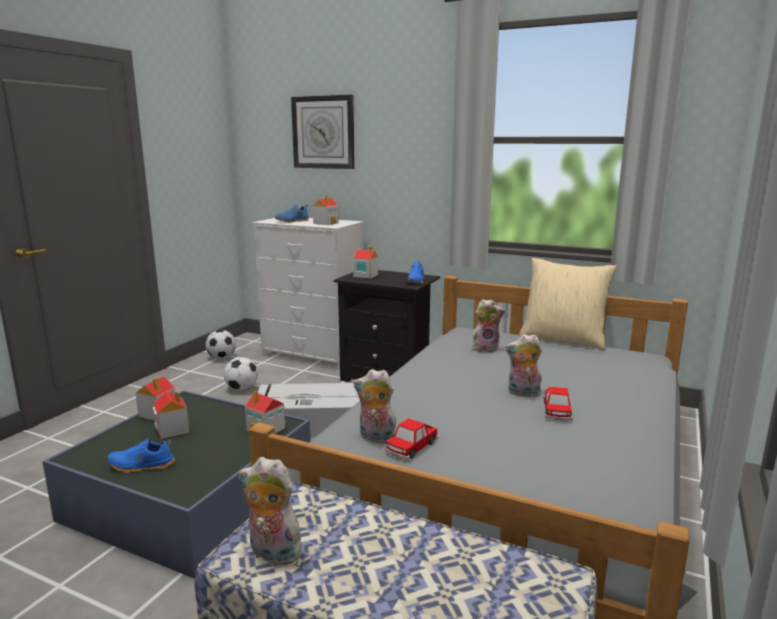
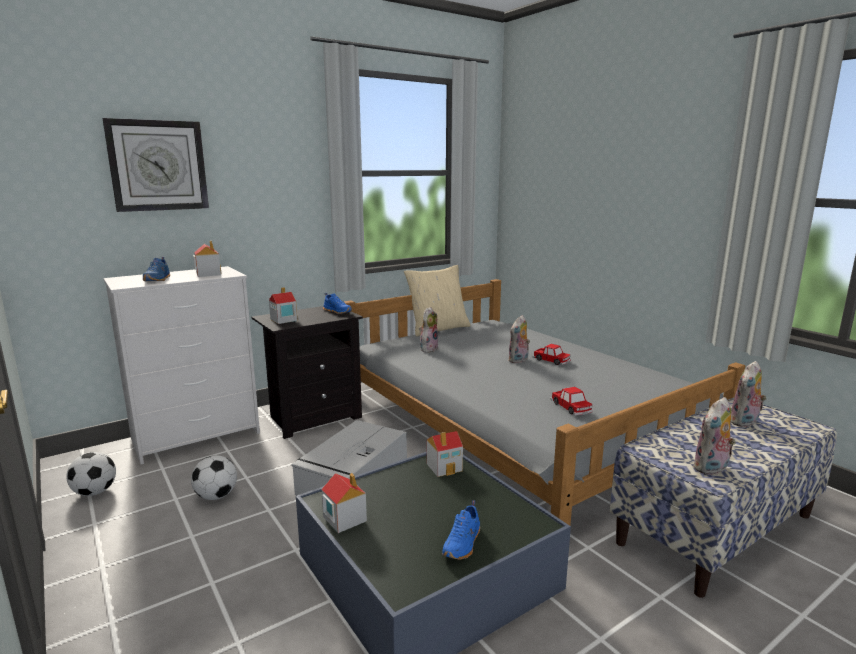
camera: 60 degrees left, 0 degrees up
toy house [153,390,189,439] -> none
plush toy [353,369,396,443] -> plush toy moved to [731,361,767,427]

